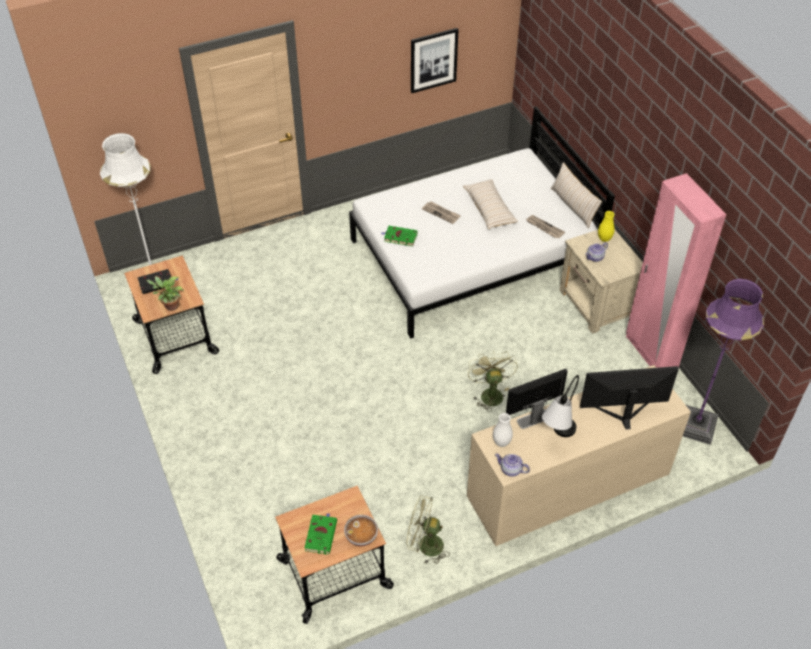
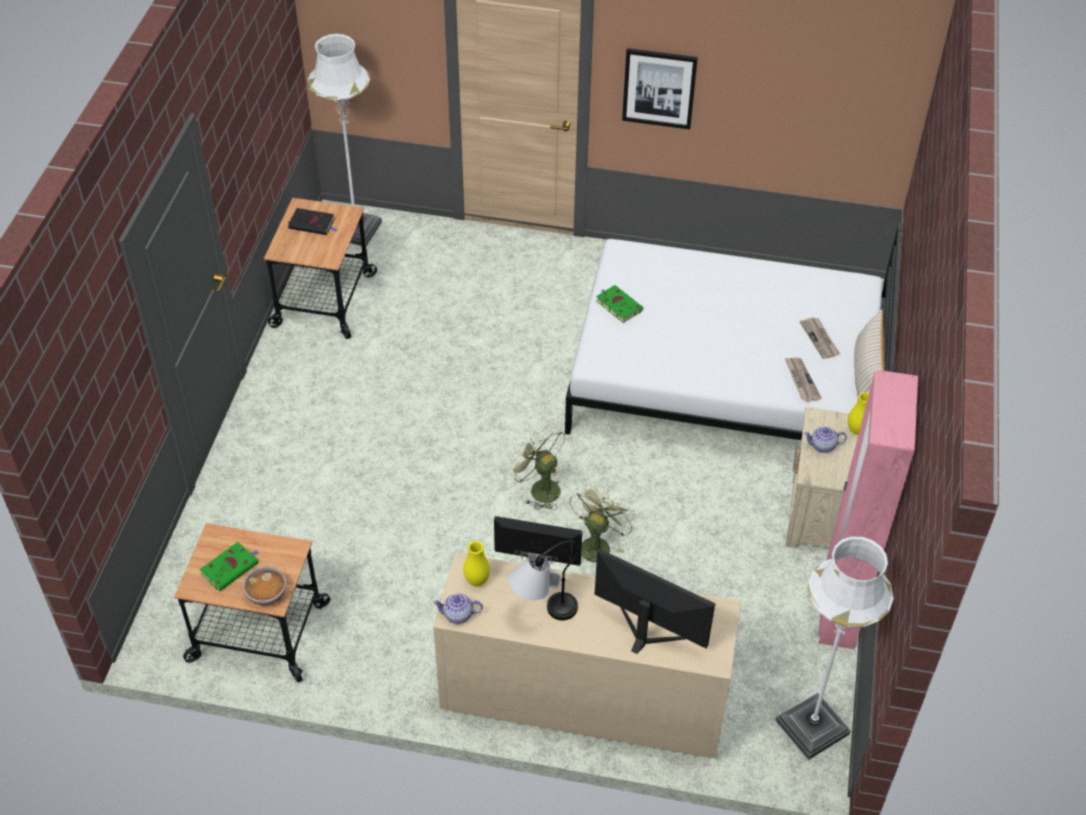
camera: 35 degrees right, 0 degrees up
potted plant [146,276,184,311] -> none
green fan [407,495,450,564] -> green fan moved to [508,425,565,510]
picture [411,28,459,93] -> picture moved to [622,48,698,129]
newspaper [422,201,461,224] -> newspaper moved to [800,317,840,359]
beige pillow [463,179,518,229] -> none
white vase [493,413,513,447] -> yellow vase [463,541,490,586]
teapot [495,454,530,477] -> teapot turned 60 degrees counterclockwise [433,593,483,624]
purple floor lamp [683,279,764,445] -> white floor lamp [775,536,894,760]

